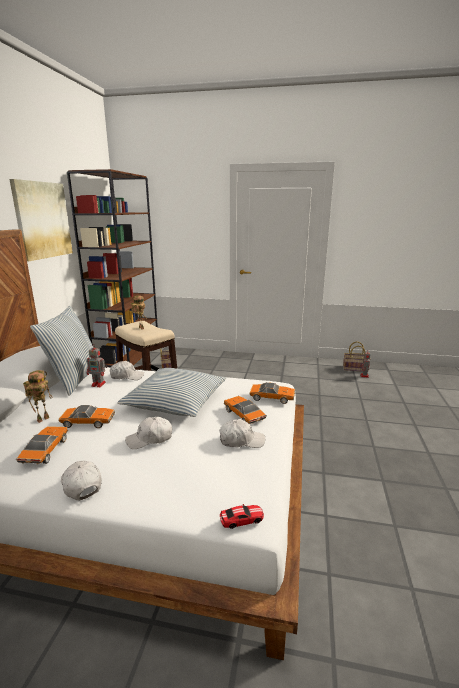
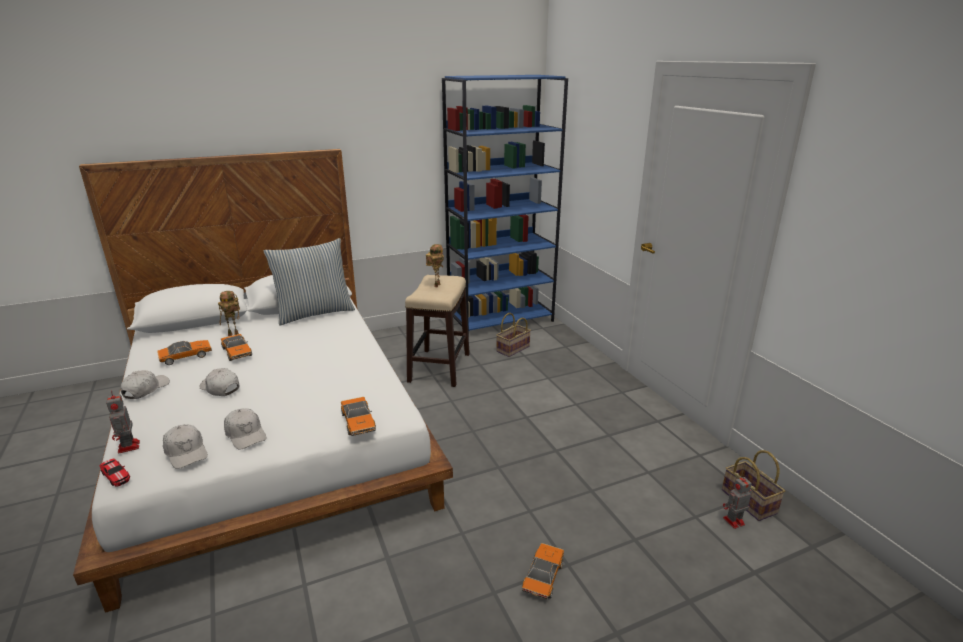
camera: 55 degrees right, 5 degrees up
picture [9,179,73,262] -> none
brown bookcase [67,169,158,367] -> blue bookcase [442,75,568,336]
toy robot [87,345,107,387] -> toy robot moved to [106,392,140,454]
white cap [110,361,144,380] -> white cap moved to [163,424,208,469]
pillow [117,368,226,417] -> none
toy car [224,396,267,424] -> toy car moved to [522,543,564,599]

